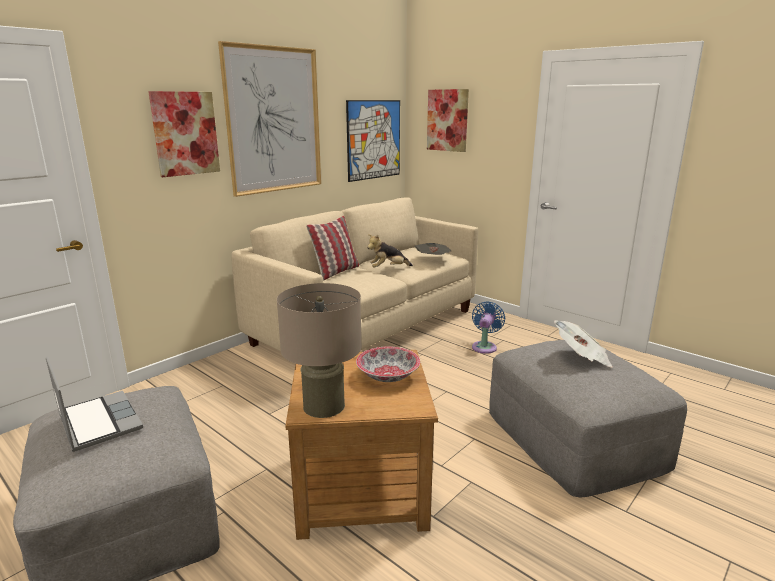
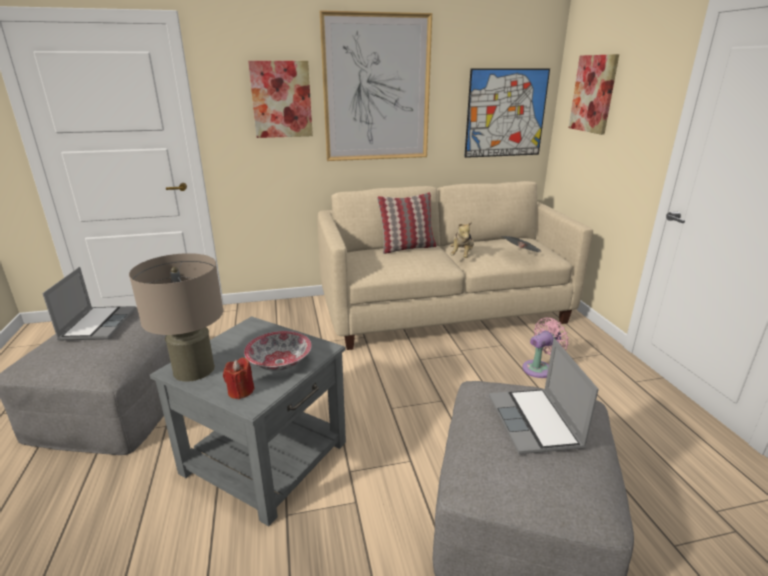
camera: 35 degrees right, 5 degrees up
brown side table [285,350,438,540] -> grey side table [150,316,346,526]
plush toy [367,234,413,267] -> plush toy turned 90 degrees counterclockwise [450,221,474,258]
blue fan [472,301,505,354] -> pink fan [522,318,569,378]
newspaper [554,320,612,367] -> laptop [489,338,599,454]
none -> red candle [223,358,254,399]

